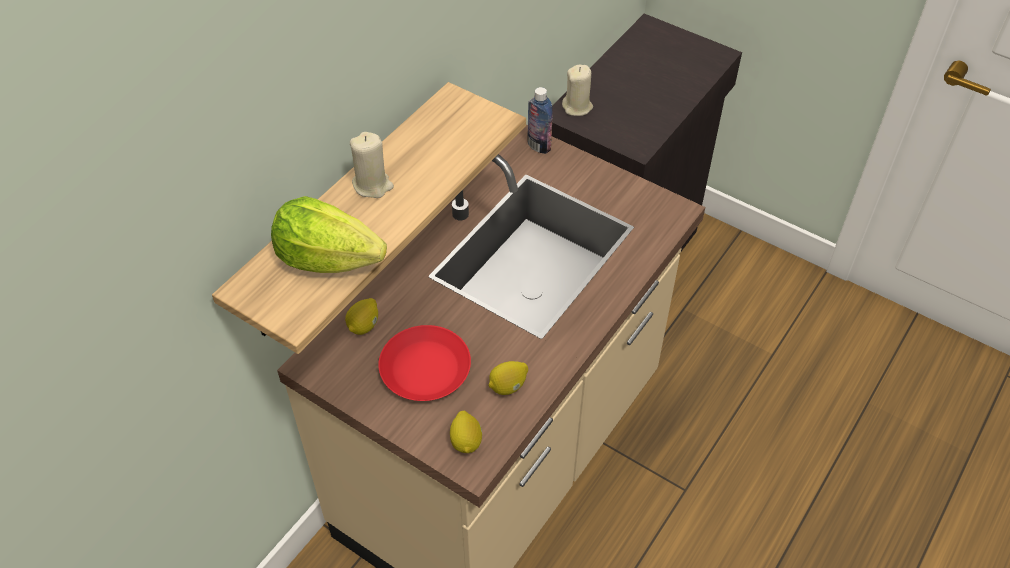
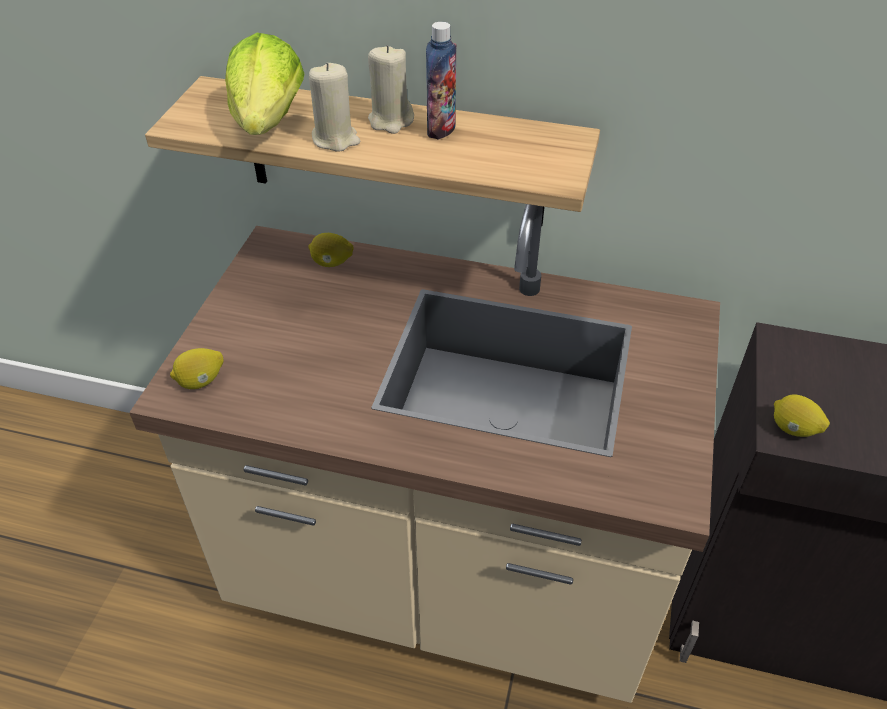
camera: 70 degrees right, 5 degrees down
red plate [378,325,471,401] -> none
lemon [488,361,528,395] -> lemon moved to [774,395,830,437]
bottle [527,87,553,154] -> bottle moved to [426,22,457,139]
beige candle [562,65,593,116] -> beige candle moved to [309,63,360,152]

